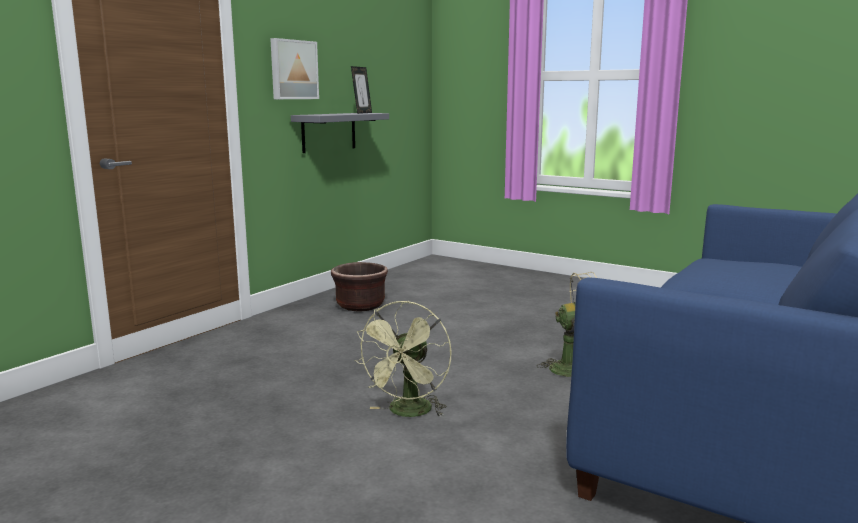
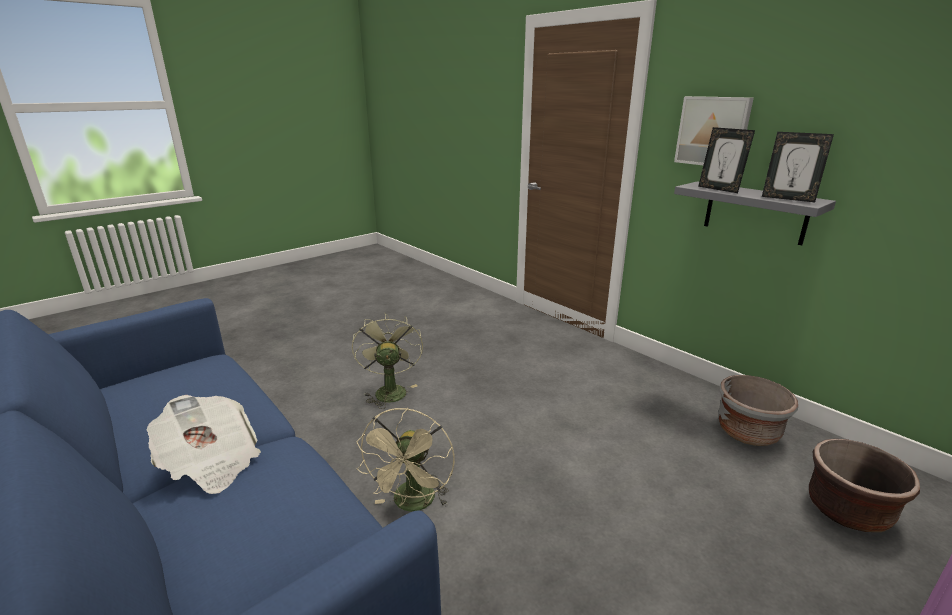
camera: 105 degrees right, 10 degrees up
brown planter [331,262,388,311] -> brown planter moved to [809,439,920,532]
green fan [354,301,451,417] -> green fan turned 45 degrees clockwise [352,312,423,409]
none -> newspaper [147,395,261,494]
none -> picture frame [698,127,755,193]
none -> grey planter [718,375,798,446]

